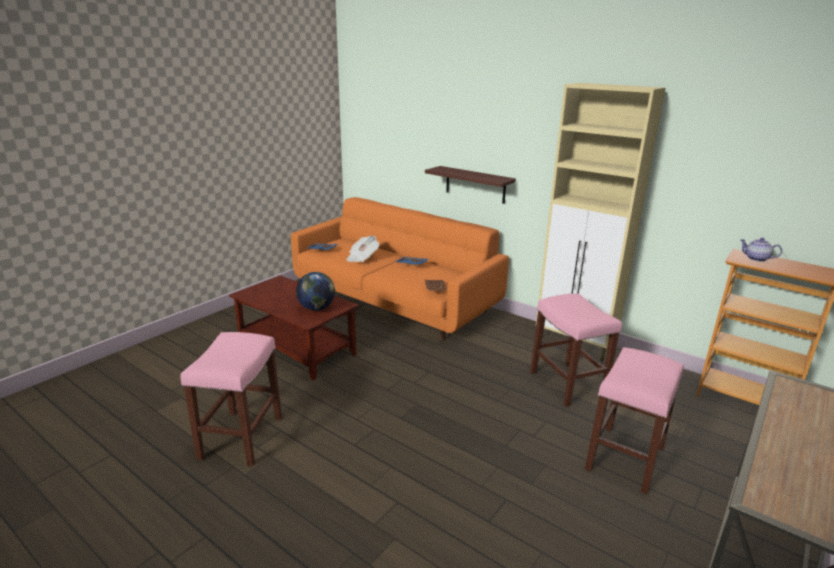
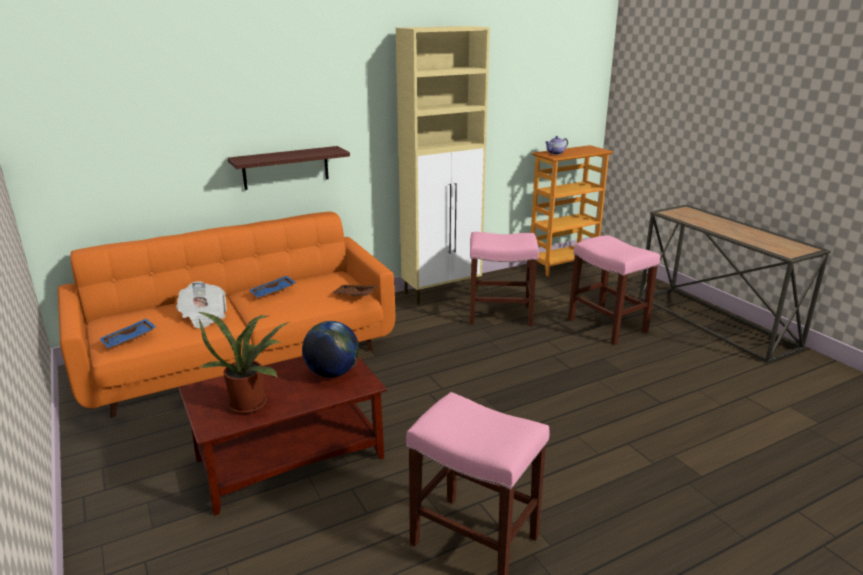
camera: 65 degrees left, 0 degrees up
none -> potted plant [199,312,289,414]

